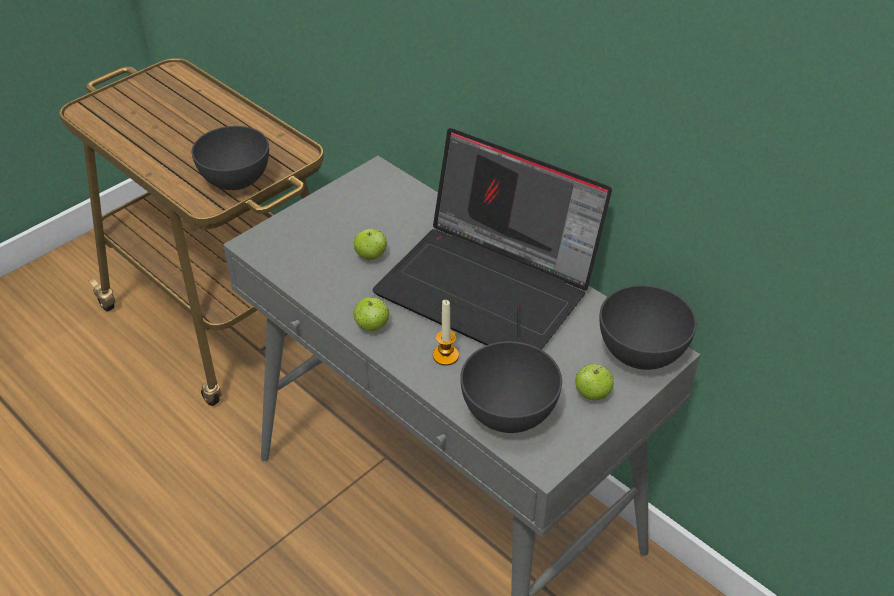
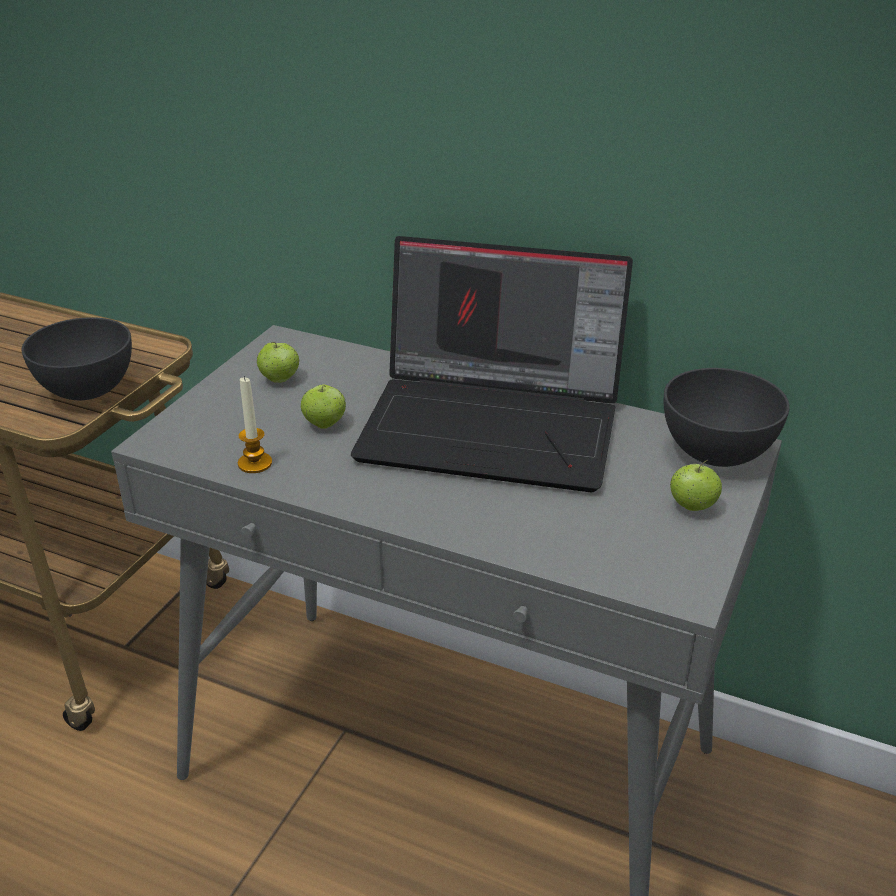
camera: 20 degrees left, 10 degrees down
apple [354,297,389,331] -> apple moved to [257,342,300,383]
candle [433,300,459,366] -> candle moved to [238,376,272,473]
grey bowl [460,341,562,433] -> none

